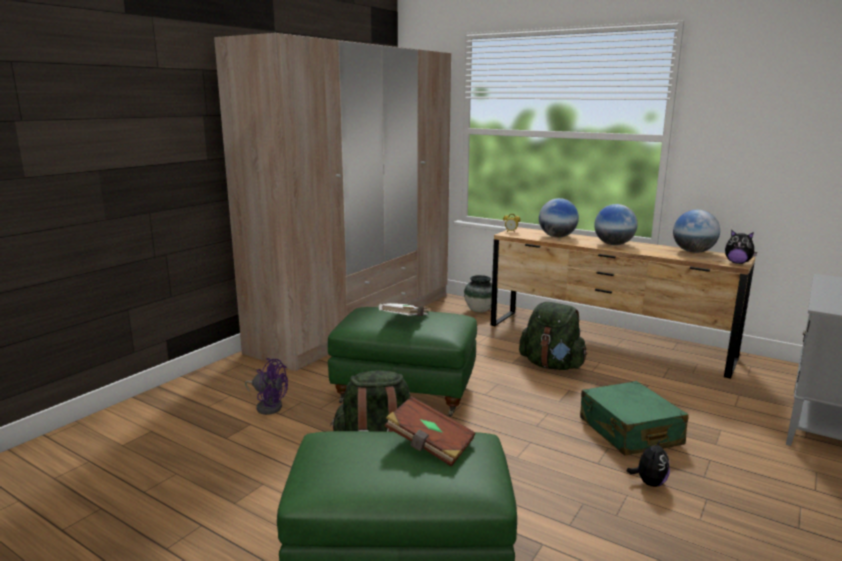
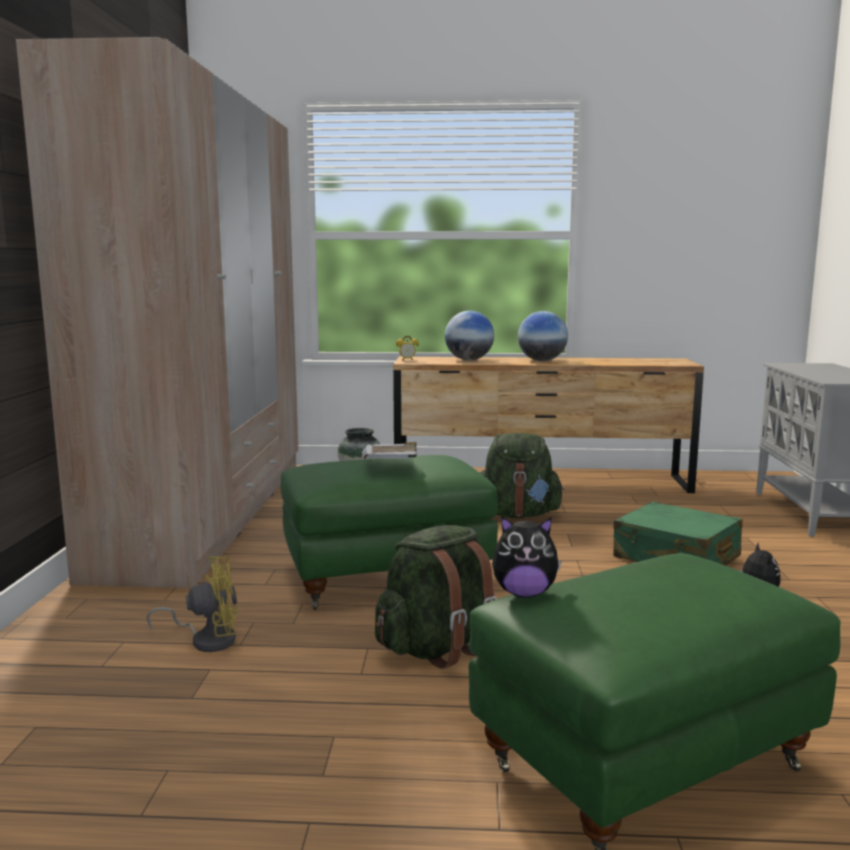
camera: 30 degrees left, 5 degrees down
purple fan [245,358,288,415] -> yellow fan [147,556,238,652]
brown book [385,396,475,467] -> none
globe [673,210,720,253] -> none
plush toy [725,230,758,264] -> plush toy moved to [492,516,562,597]

